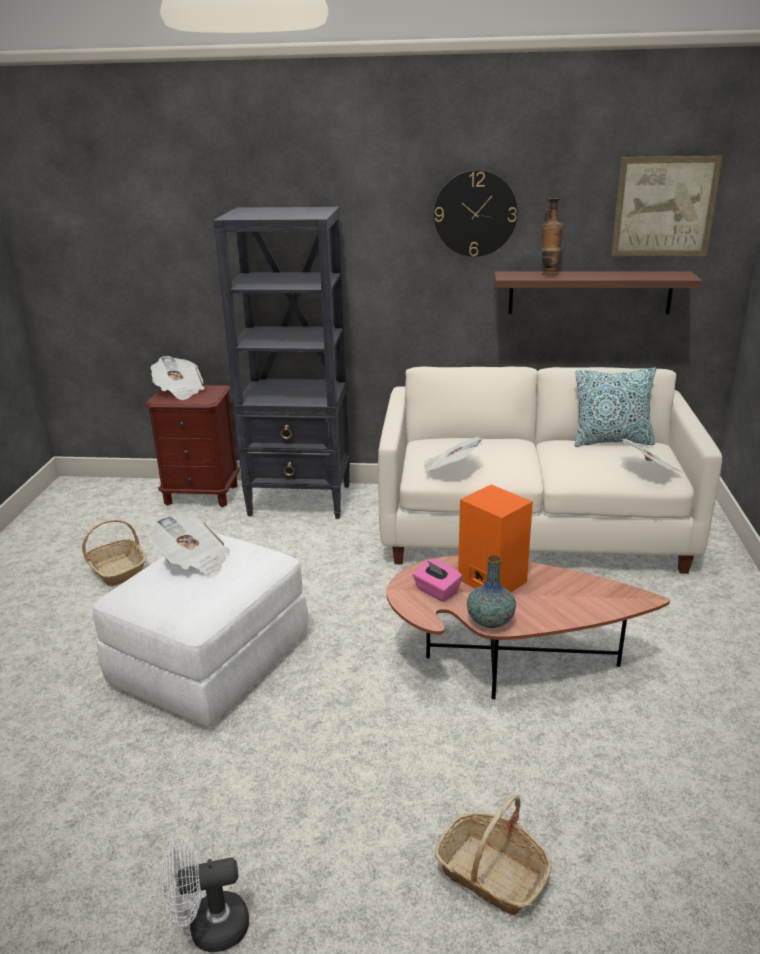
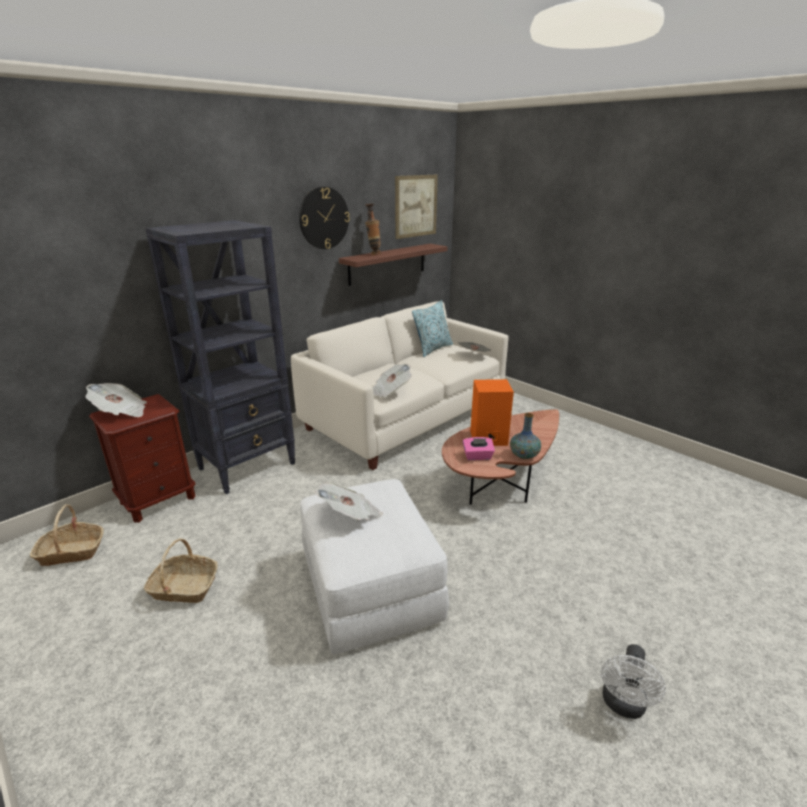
camera: 50 degrees left, 0 degrees up
basket [435,795,552,915] -> basket moved to [30,504,104,566]

